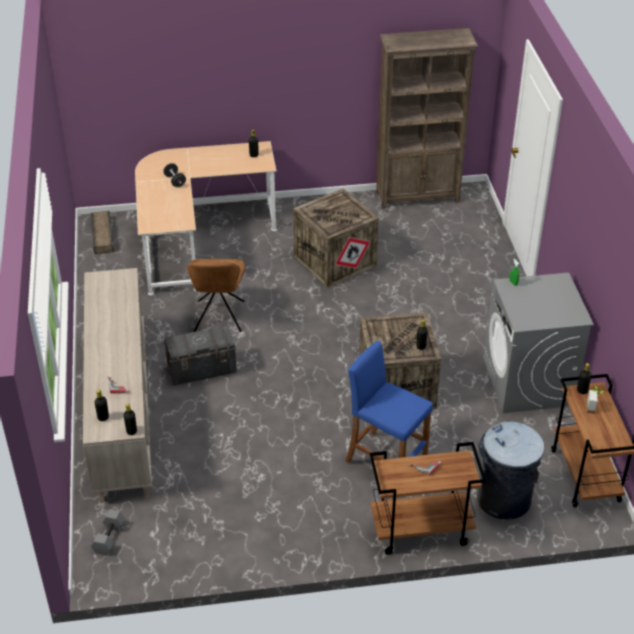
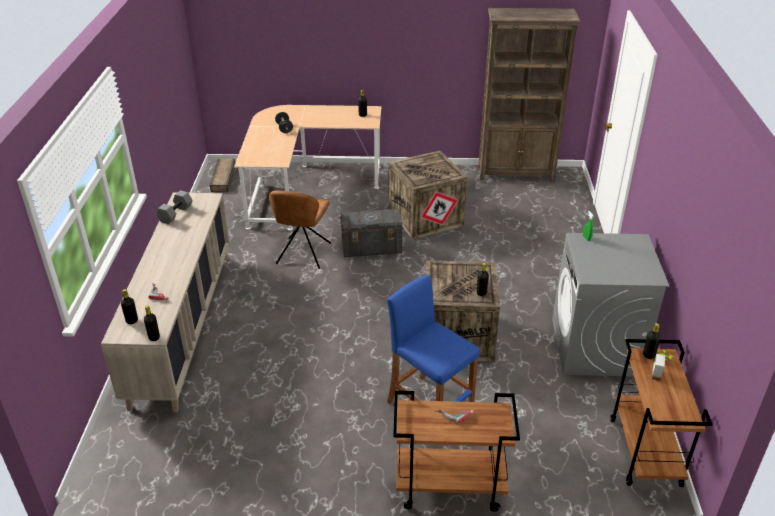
camera: 10 degrees right, 5 degrees down
grey dumbbell [91,509,125,555] -> grey dumbbell moved to [156,190,193,224]
grey storage box [163,325,237,386] -> grey storage box moved to [340,209,404,257]
grey trash can [476,422,545,520] -> none

